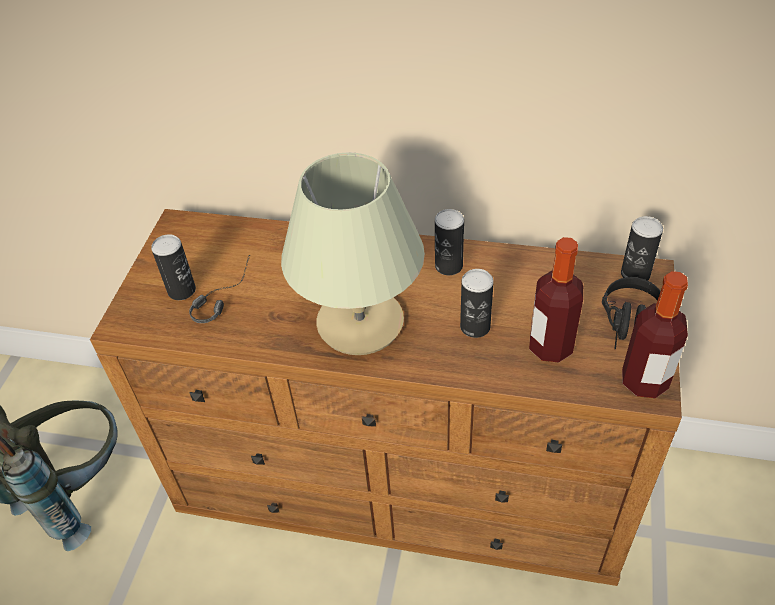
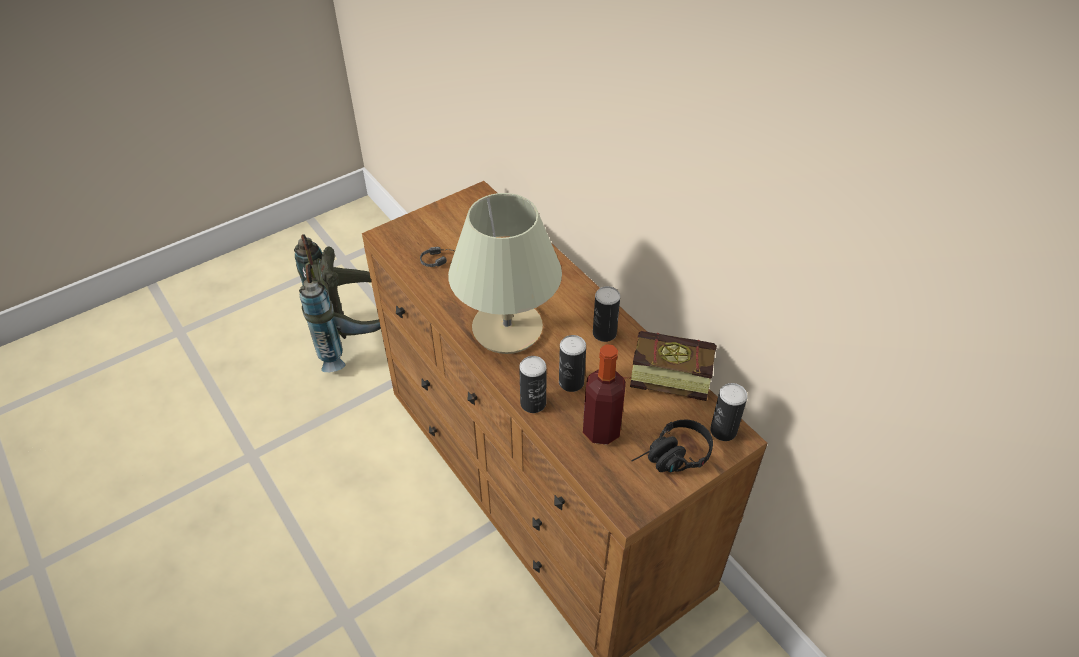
camera: 40 degrees right, 0 degrees up
can [151,234,196,300] -> can moved to [519,356,547,413]
bottle [622,271,688,398] -> none
none -> book [623,331,717,401]

